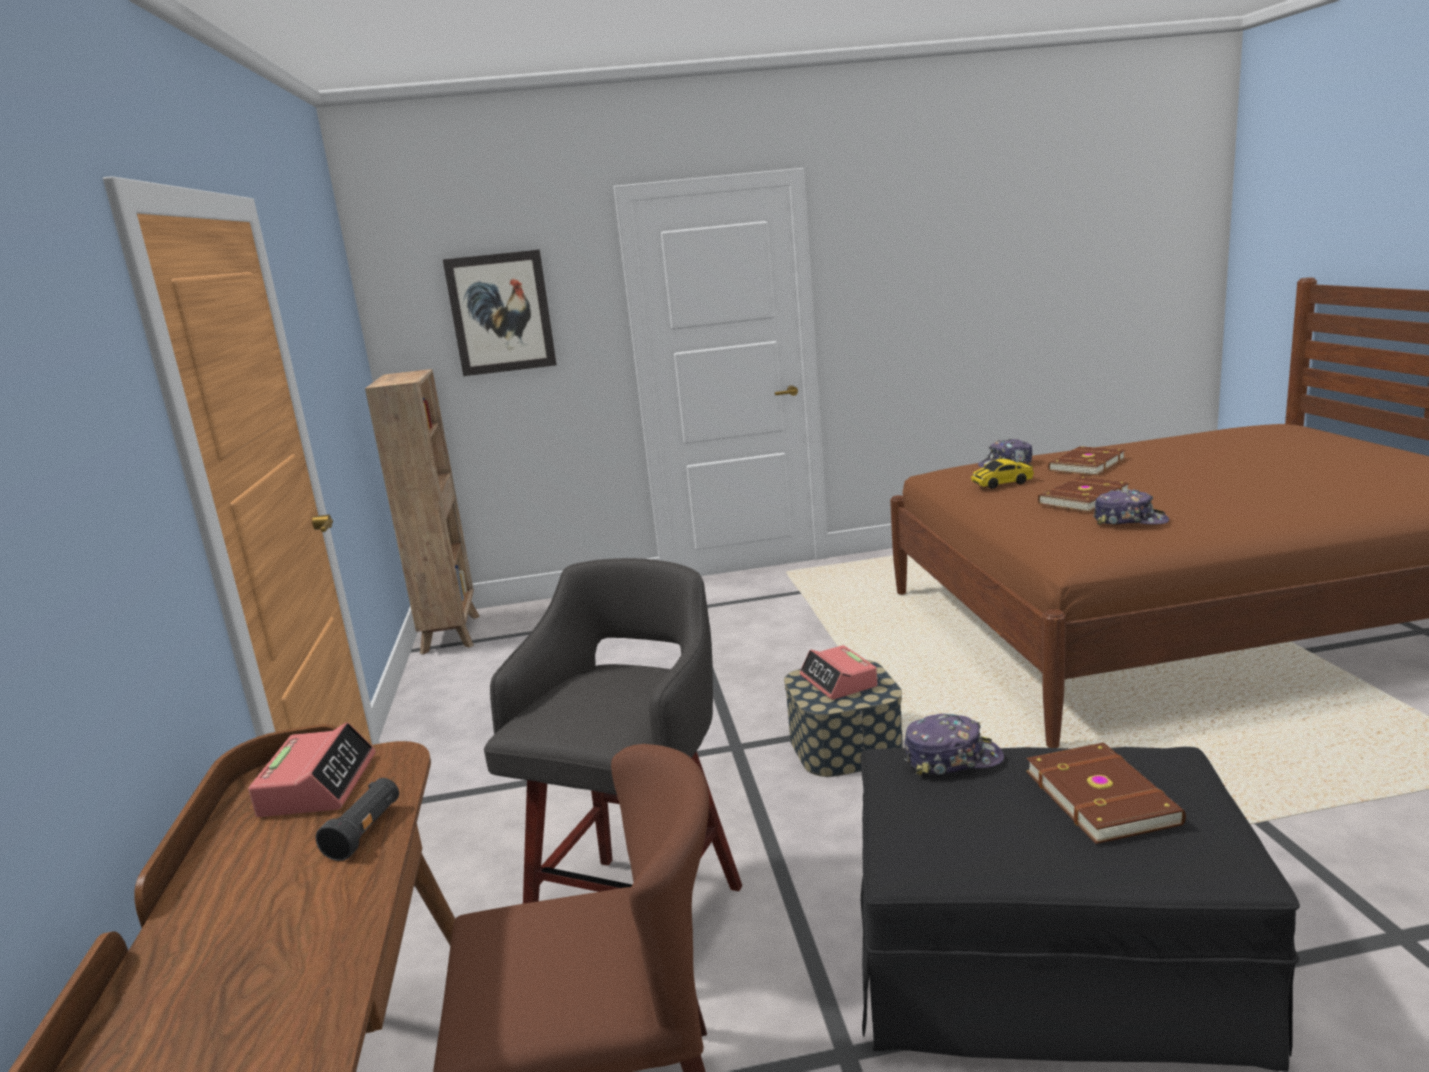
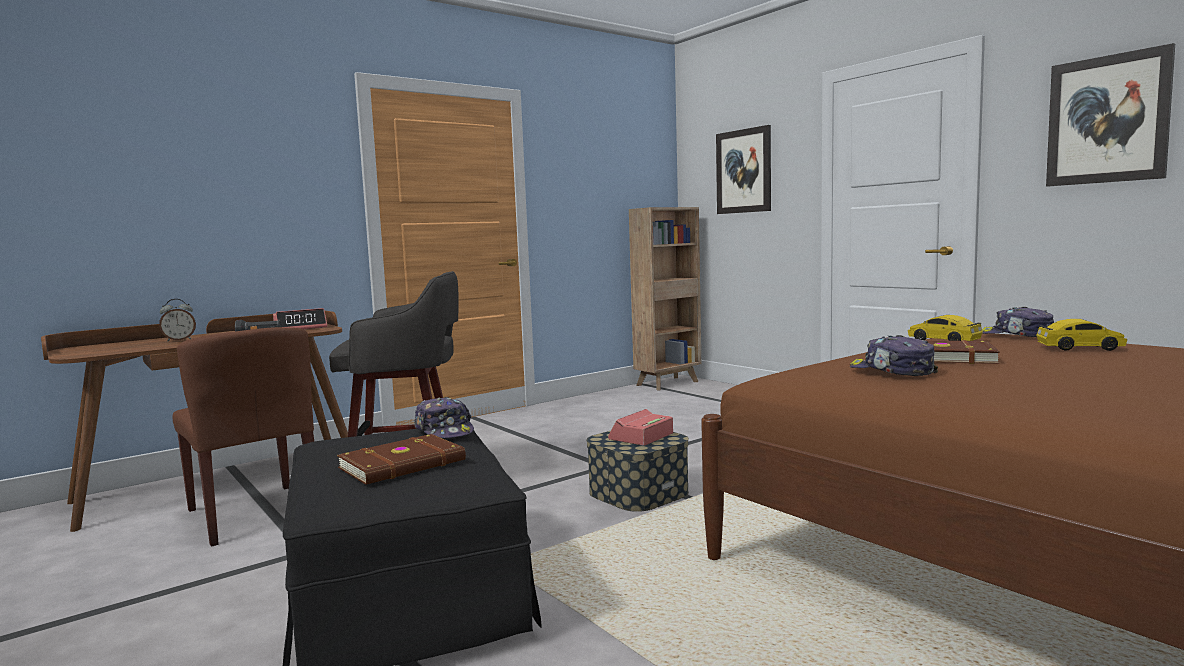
camera: 60 degrees right, 10 degrees down
brown book [1048,446,1126,475] -> toy car [1036,319,1127,351]
cap [1093,489,1169,525] -> cap turned 150 degrees clockwise [849,335,938,376]
none -> alarm clock [159,299,196,342]
none -> picture [1046,43,1175,186]

